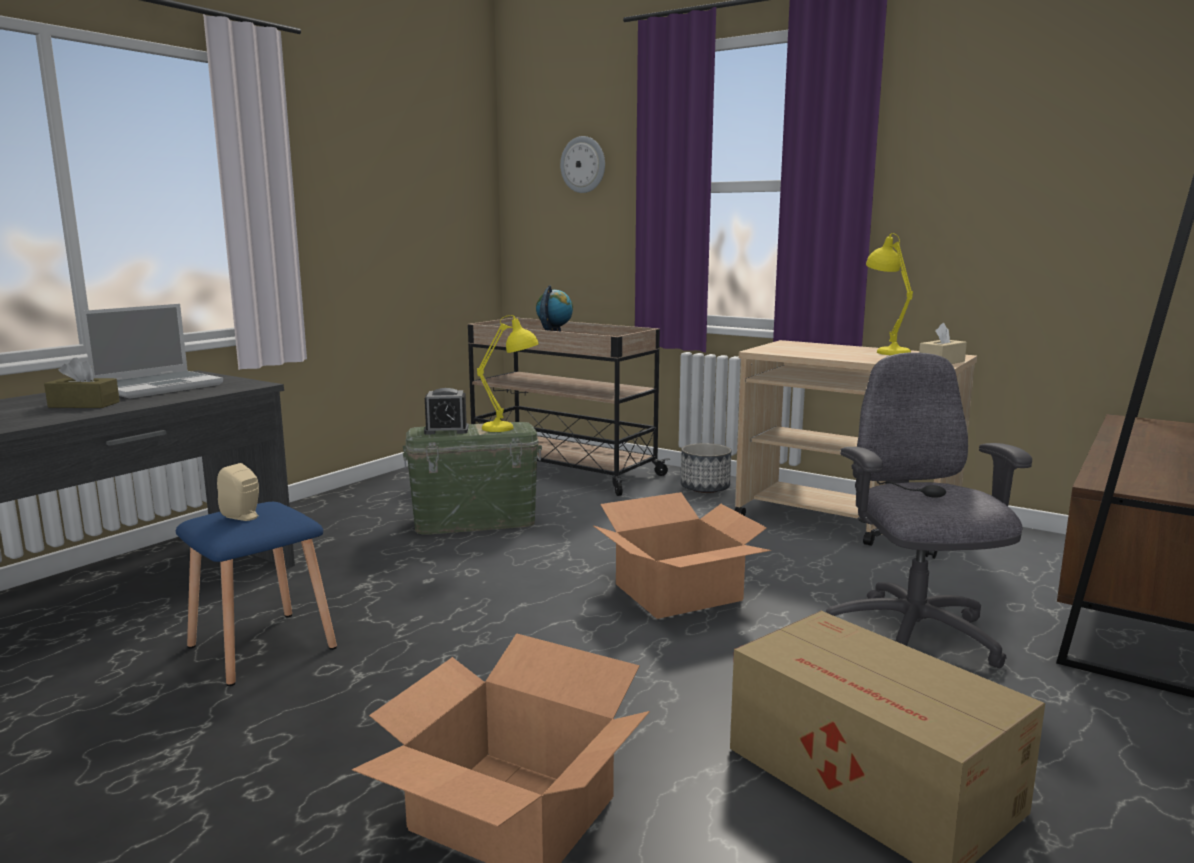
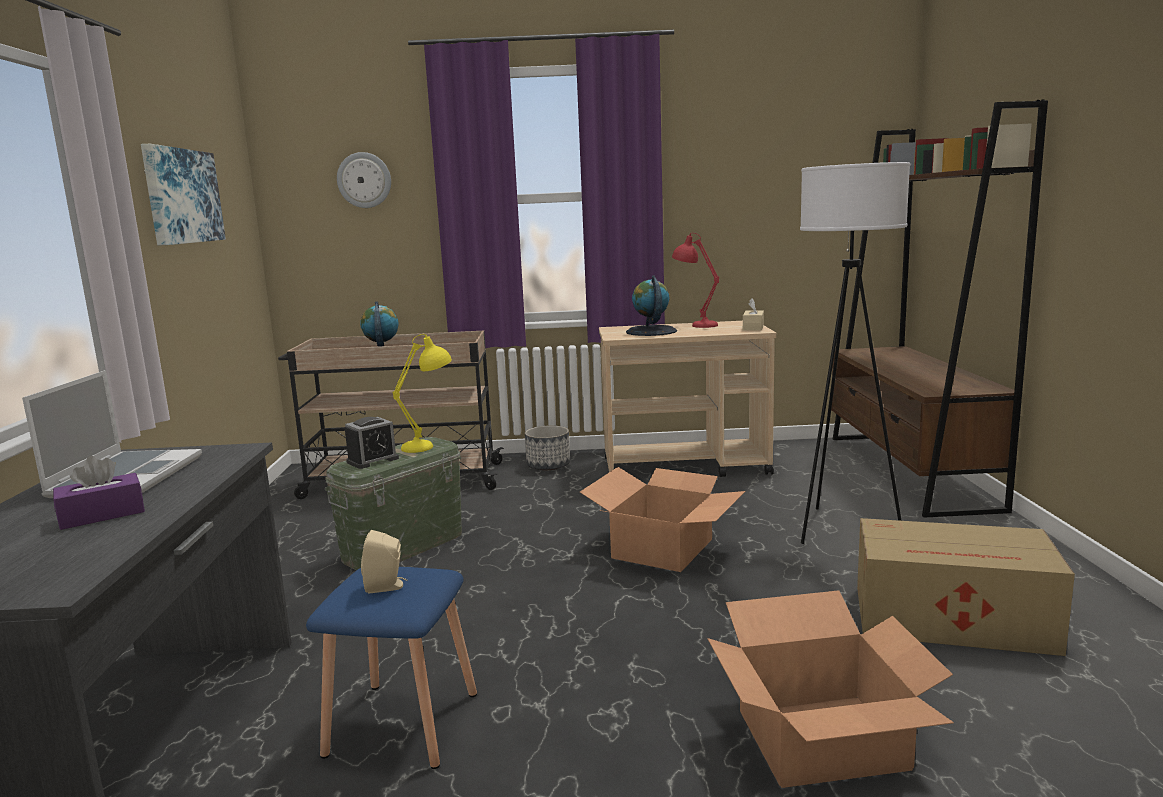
camera: 35 degrees left, 0 degrees up
brown tissue box [44,358,120,408] -> purple tissue box [53,456,145,530]
grey office chair [826,353,1032,668] -> white floor lamp [800,162,910,544]
yellow table lamp [866,233,913,355] -> red table lamp [672,233,719,328]
none -> picture [141,144,226,246]
none -> globe [626,275,677,336]

